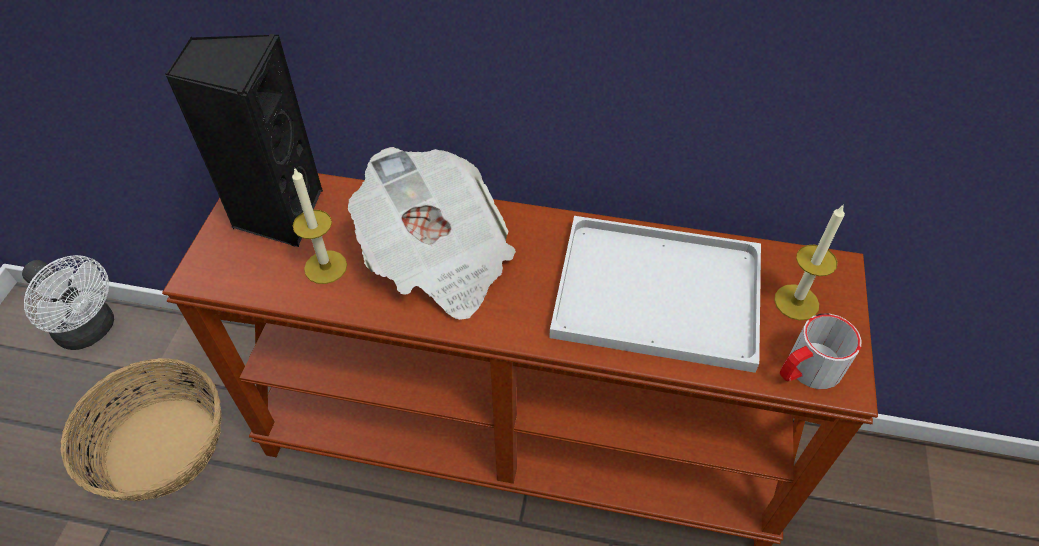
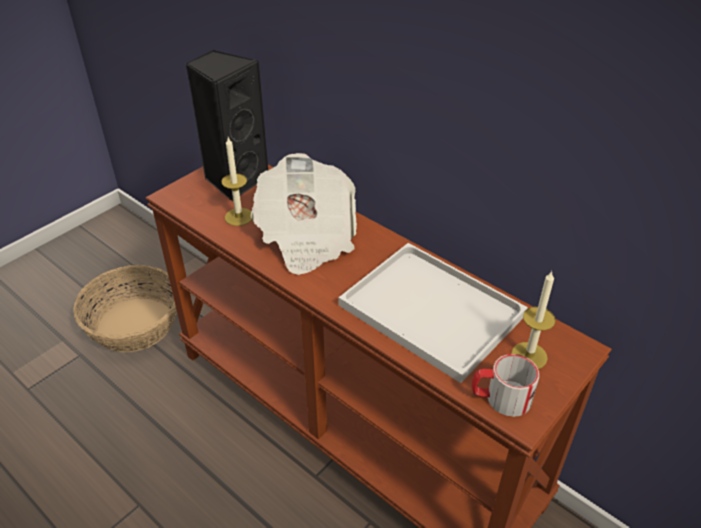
camera: 30 degrees right, 10 degrees down
white fan [22,255,114,350] -> none

